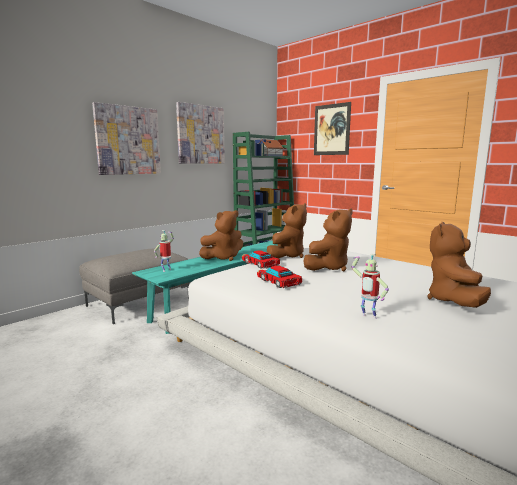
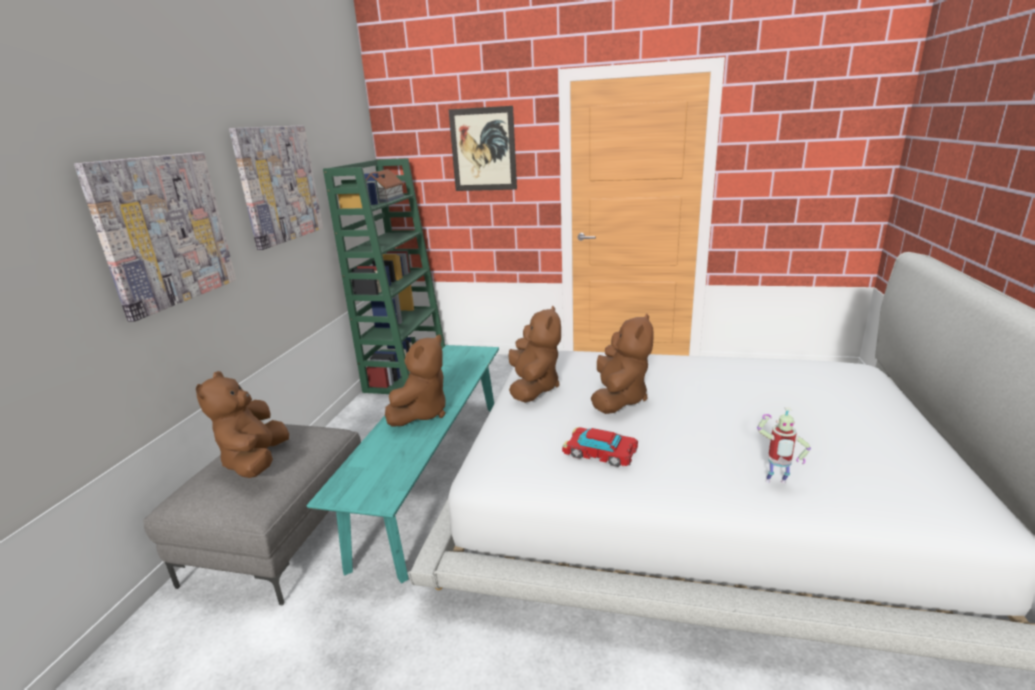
camera: 30 degrees left, 10 degrees up
toy robot [154,230,174,272] -> none
toy car [242,250,280,269] -> none
brown plush toy [427,222,491,308] -> brown plush toy moved to [196,371,289,478]

